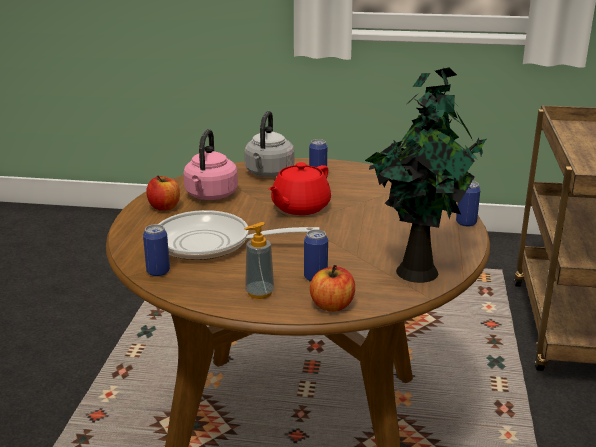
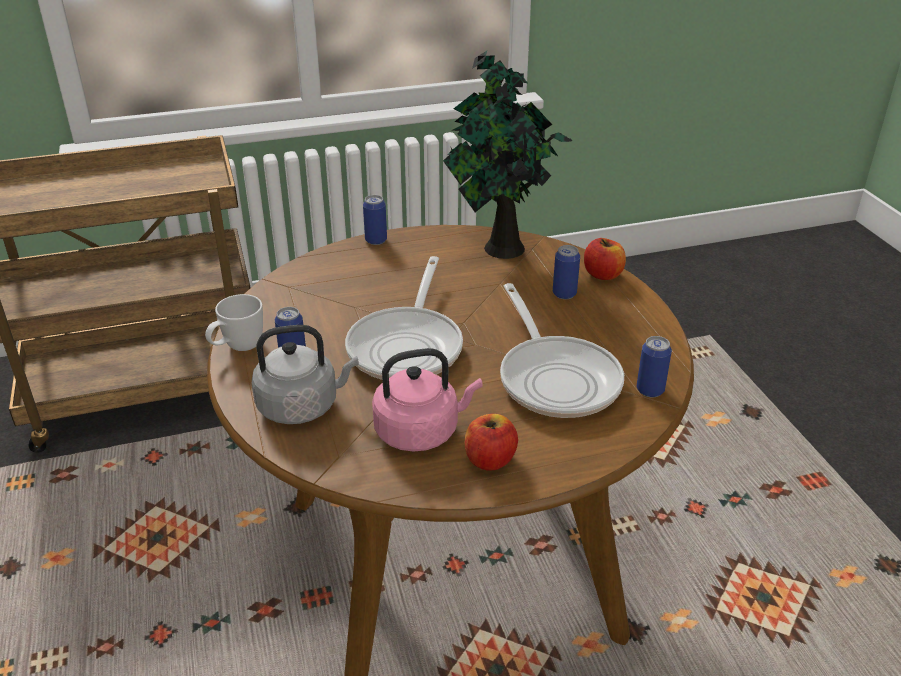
camera: 115 degrees left, 10 degrees up
soap dispenser [244,222,274,299] -> none
red teapot [268,162,331,215] -> frying pan [345,256,463,380]
none -> white mug [205,294,263,351]

